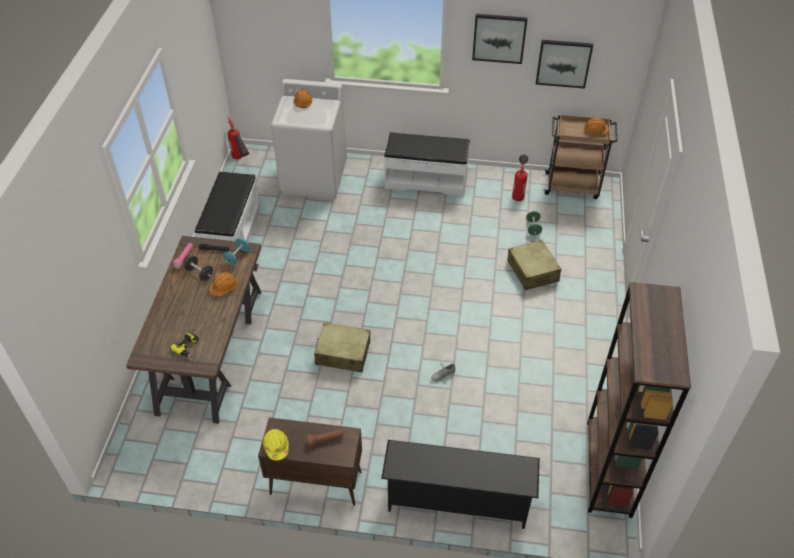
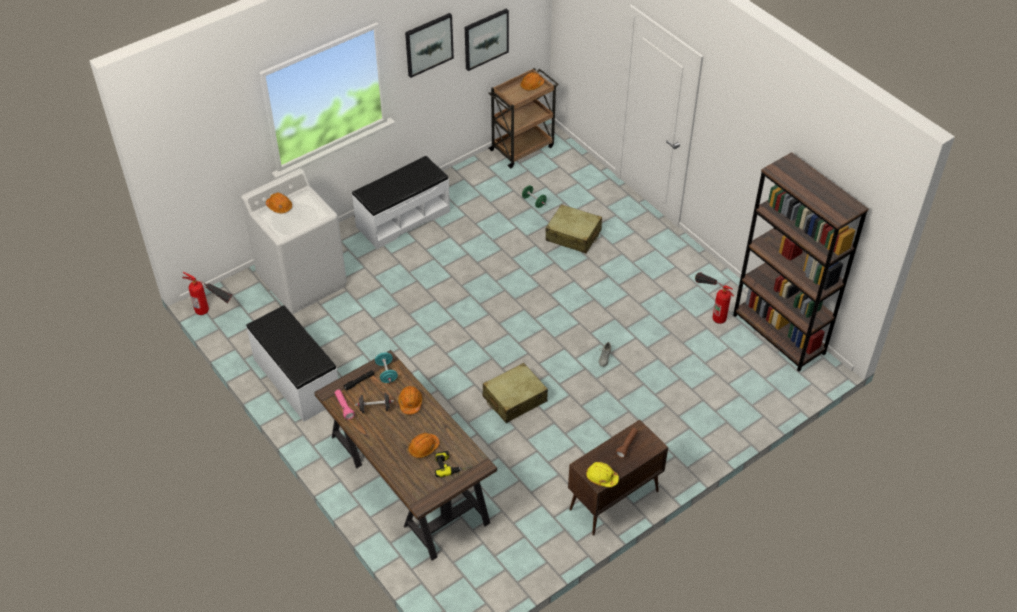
camera: 45 degrees left, 0 degrees up
black shoe rack [381,440,540,529] -> none
fire extinguisher [512,155,528,201] -> fire extinguisher moved to [695,272,734,324]
none -> orange hard hat [408,433,440,458]

